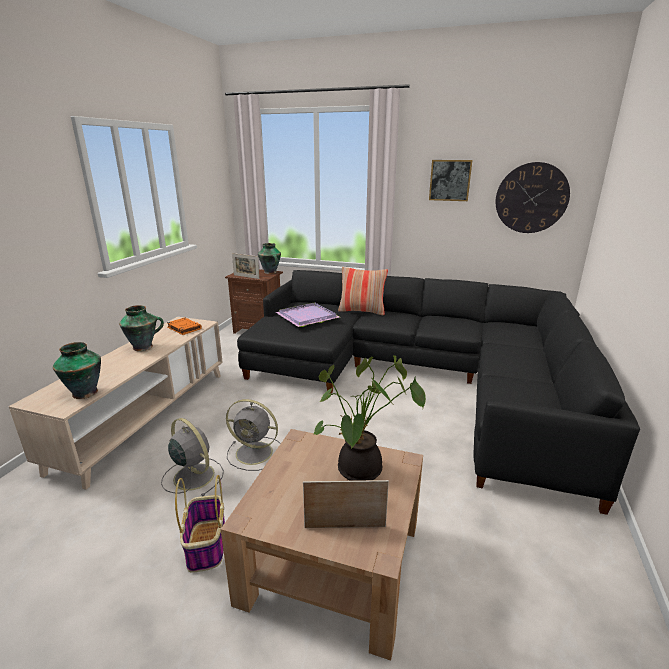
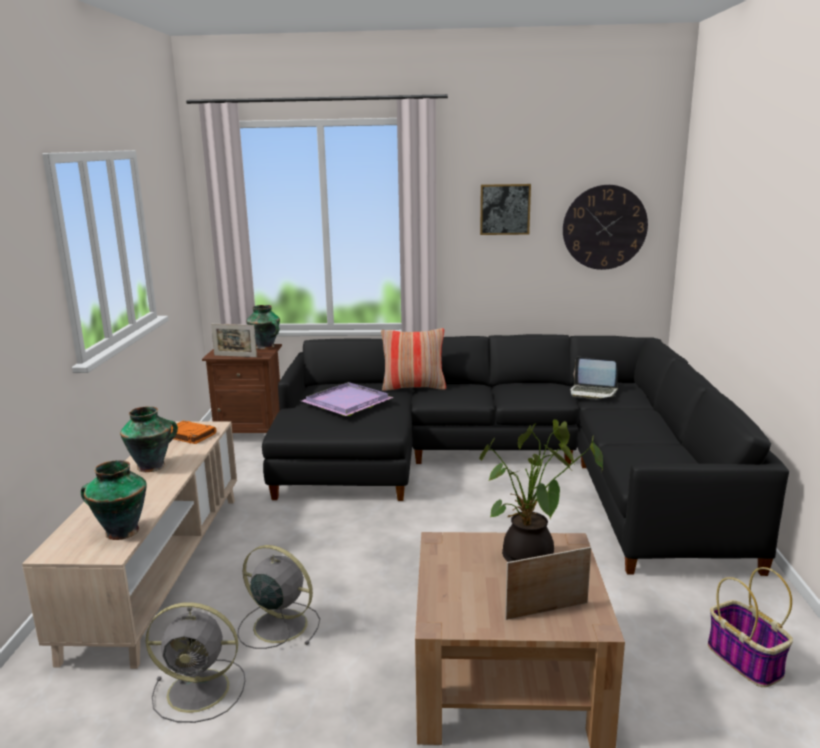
camera: 15 degrees left, 5 degrees down
basket [175,475,225,573] -> basket moved to [708,567,793,687]
grey fan [226,399,281,471] -> grey fan moved to [146,602,245,723]
none -> laptop [570,357,618,399]

